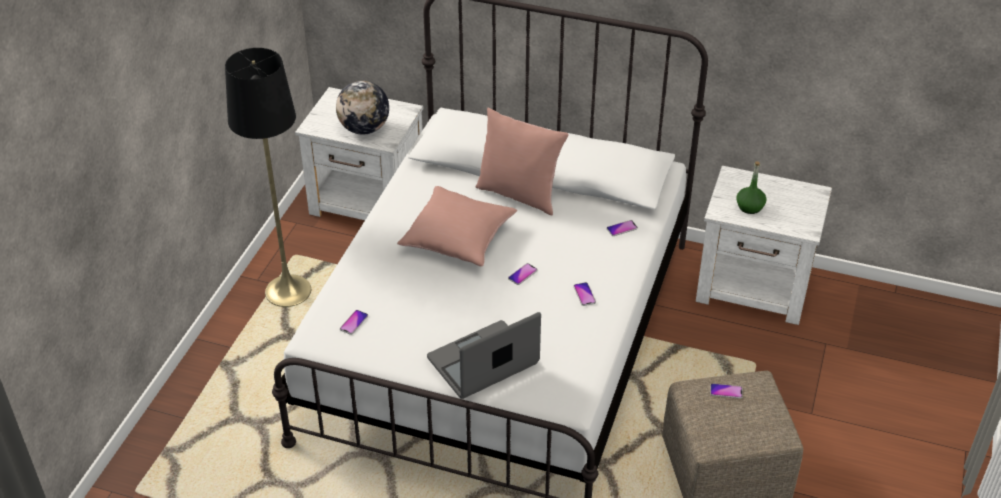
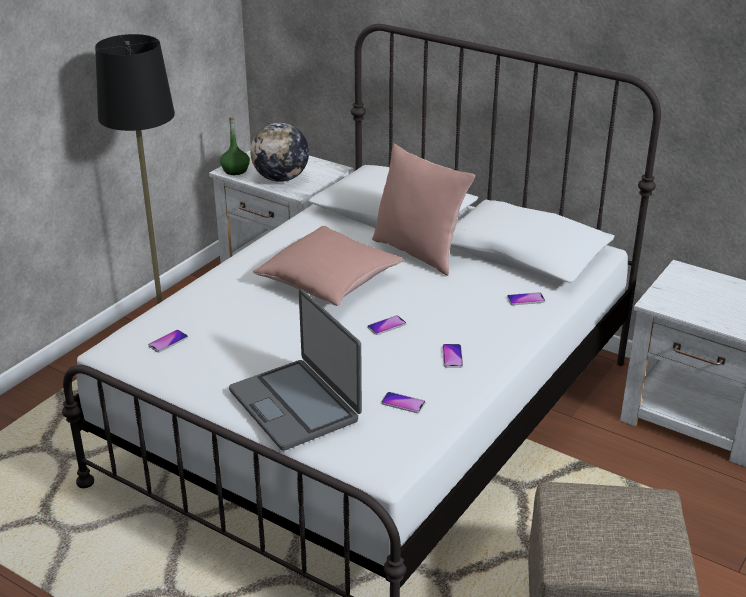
camera: 15 degrees right, 10 degrees down
laptop [427,312,541,399] -> laptop turned 105 degrees counterclockwise [229,289,362,451]
phone [710,383,743,399] -> phone moved to [381,392,425,413]
green bottle [736,161,766,214] -> green bottle moved to [220,117,250,175]

